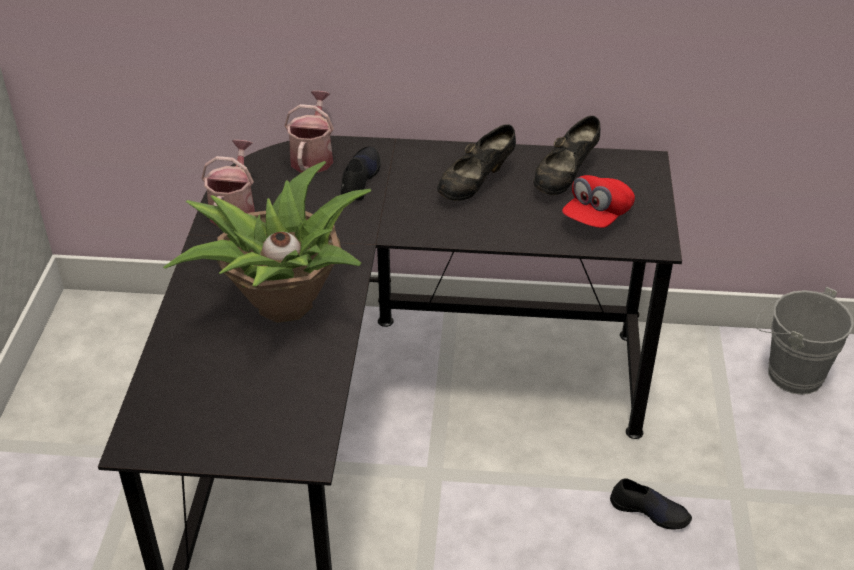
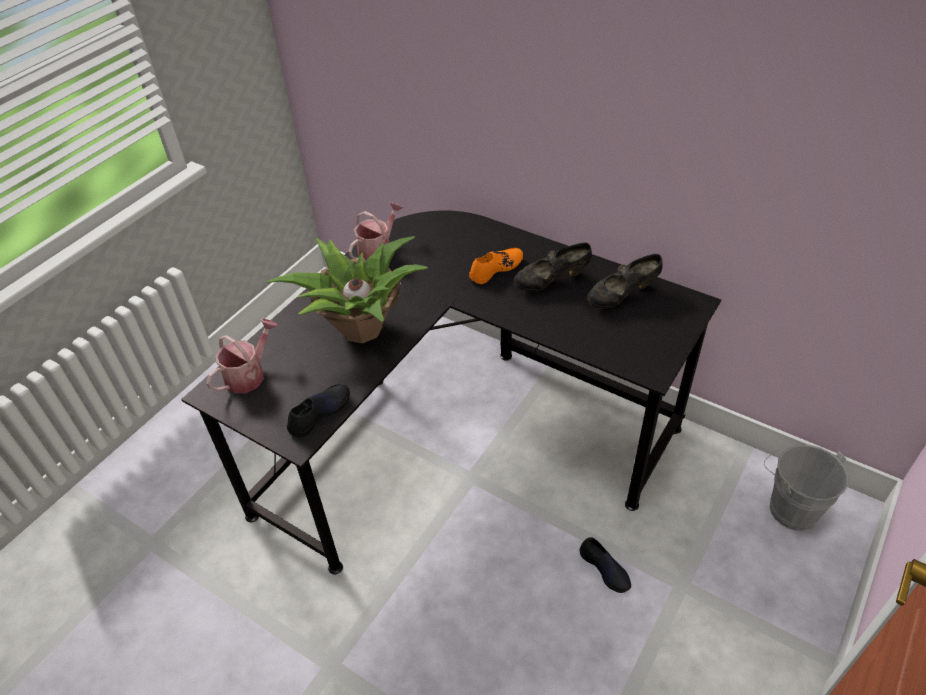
camera: 30 degrees right, 5 degrees up
watering can [285,91,334,173] -> watering can moved to [206,319,278,393]
black shoe [341,147,381,201] -> black shoe moved to [286,384,350,438]
red cap [562,175,635,228] -> none
none -> orange shoe [469,248,523,284]

